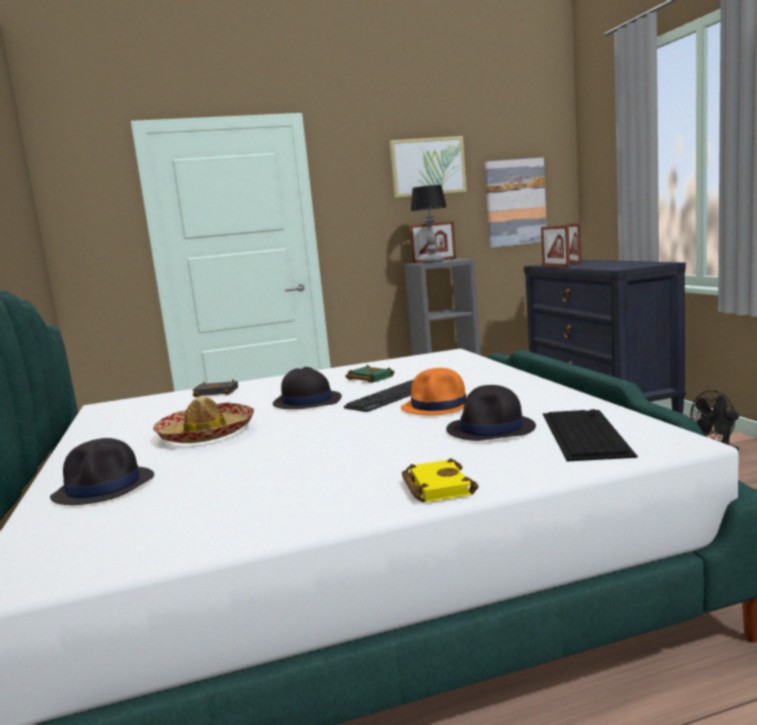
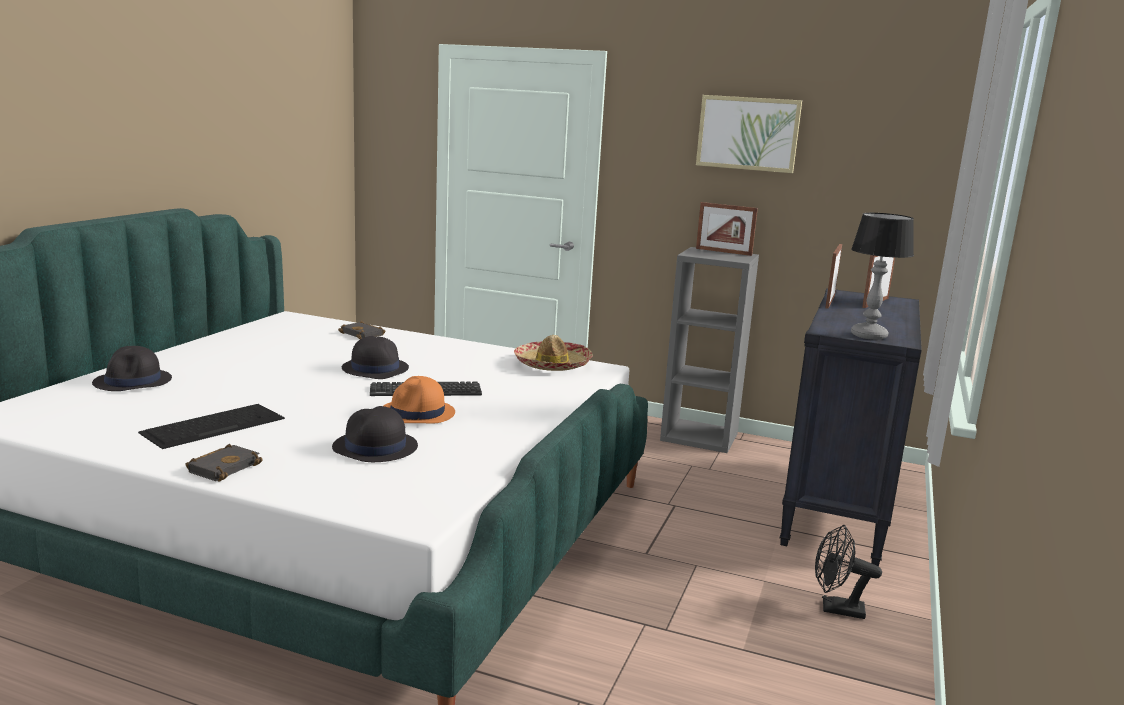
camera: 35 degrees right, 5 degrees up
hat [153,396,254,443] -> hat moved to [514,335,593,371]
green book [345,365,394,383] -> none
yellow book [402,458,479,502] -> black book [185,444,263,481]
table lamp [411,185,447,263] -> table lamp moved to [851,213,914,340]
picture [485,158,547,248] -> none
keyboard [543,409,637,461] -> keyboard moved to [138,404,285,449]

